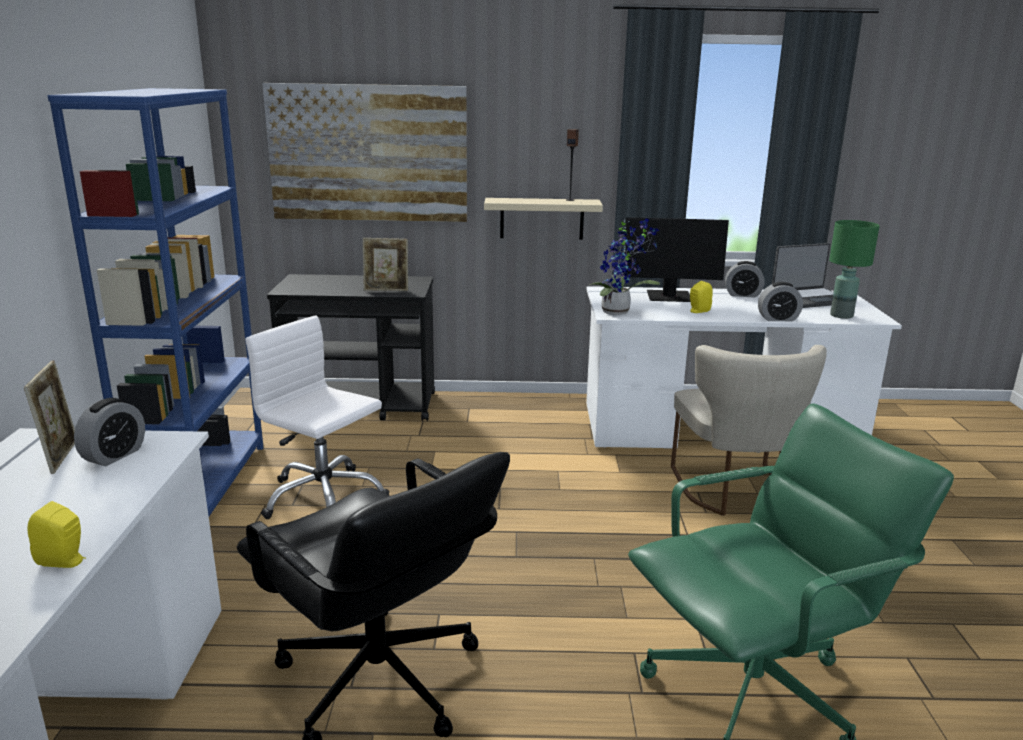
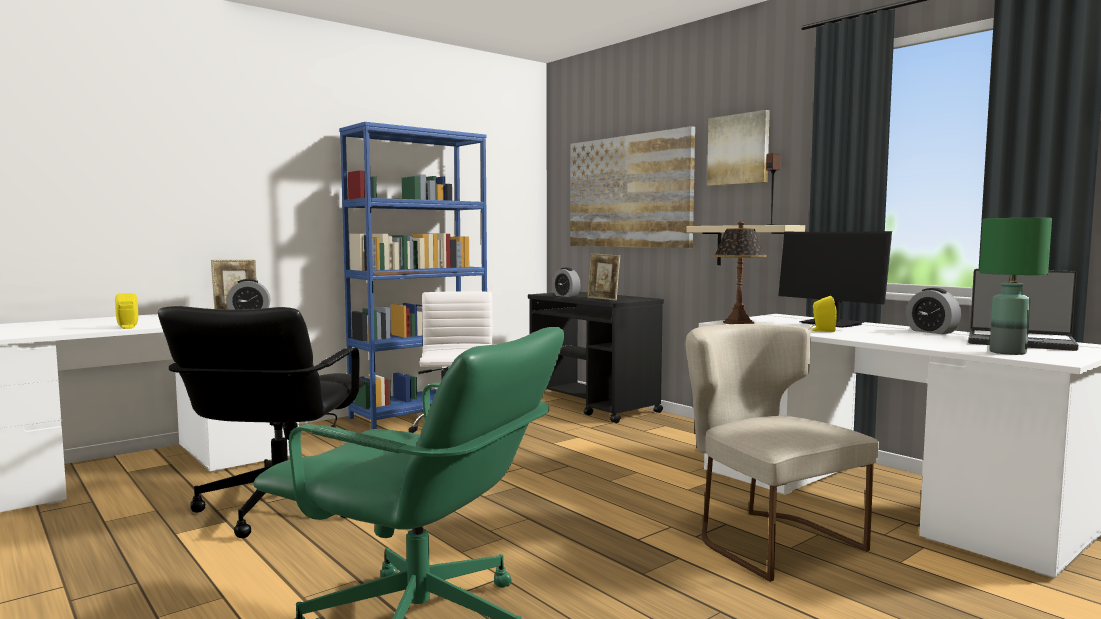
camera: 50 degrees right, 15 degrees down
potted plant [589,218,660,315] -> table lamp [713,221,767,324]
beige chair [671,345,827,516] -> beige chair turned 105 degrees clockwise [686,324,879,582]
alarm clock [758,282,803,321] -> alarm clock moved to [552,267,580,297]
none -> picture [707,110,770,186]

